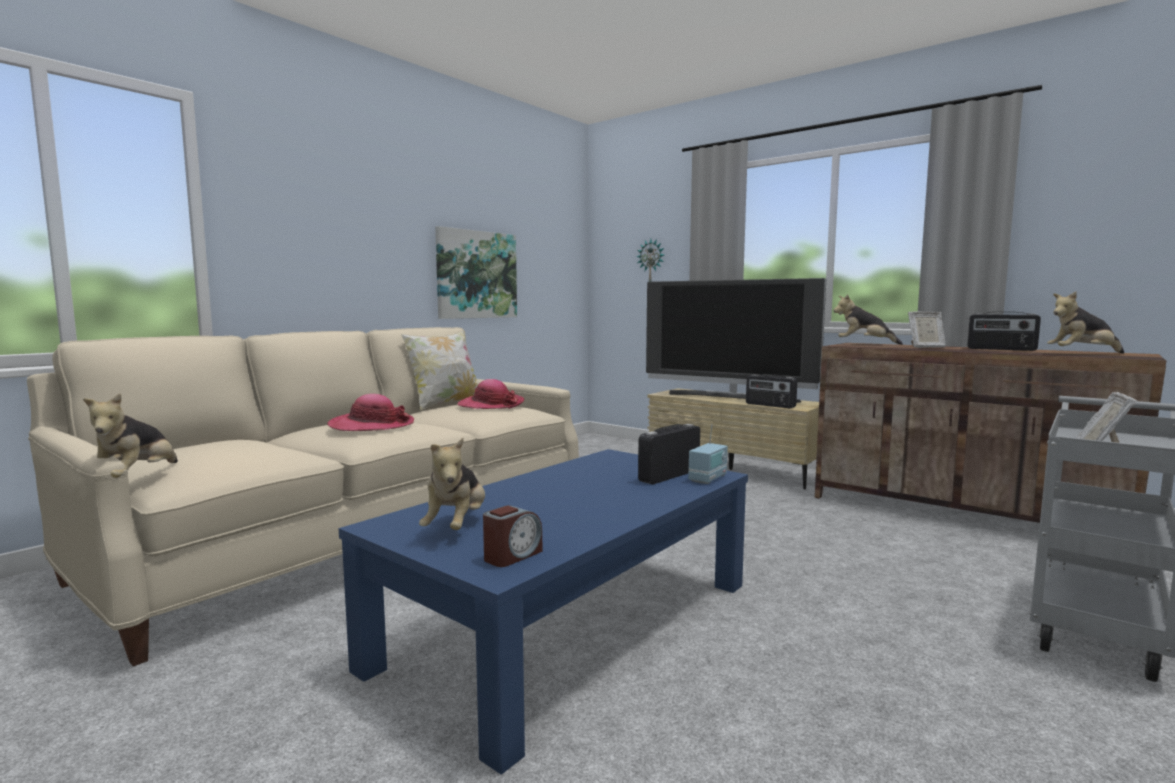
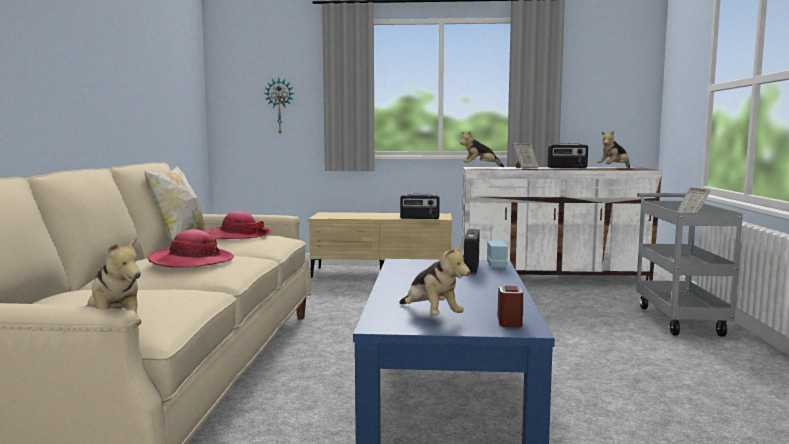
camera: 35 degrees left, 0 degrees up
picture [435,226,517,319] -> none
television [646,278,826,403] -> none
brown cabinet [815,343,1166,523] -> white cabinet [462,167,662,281]

